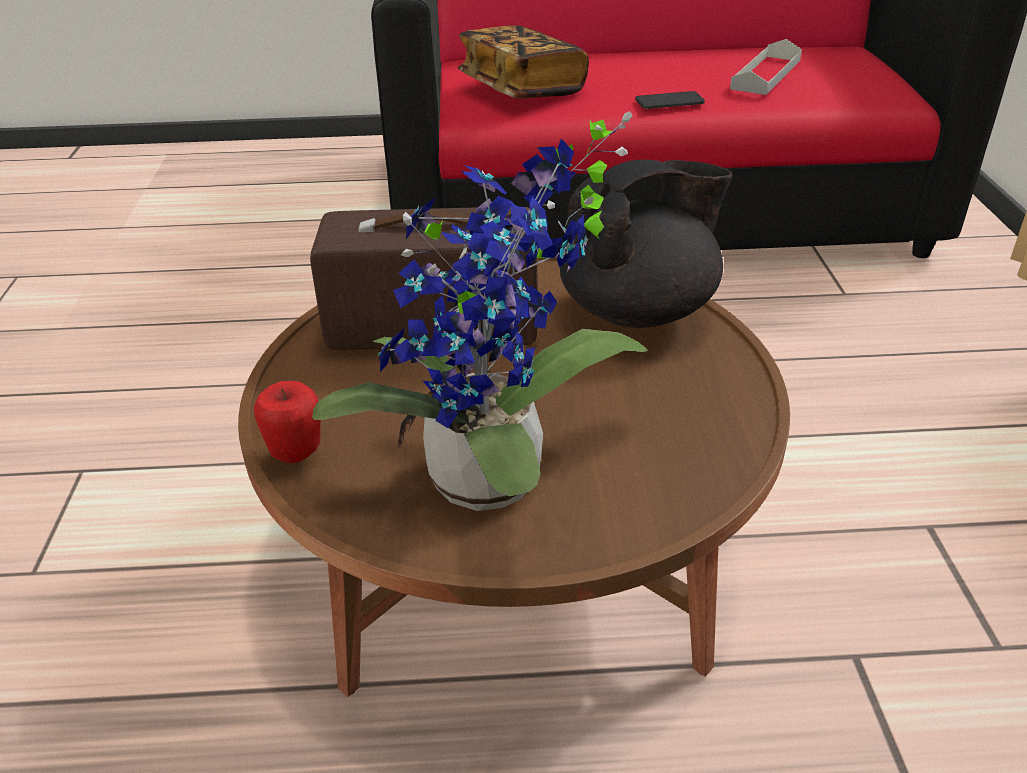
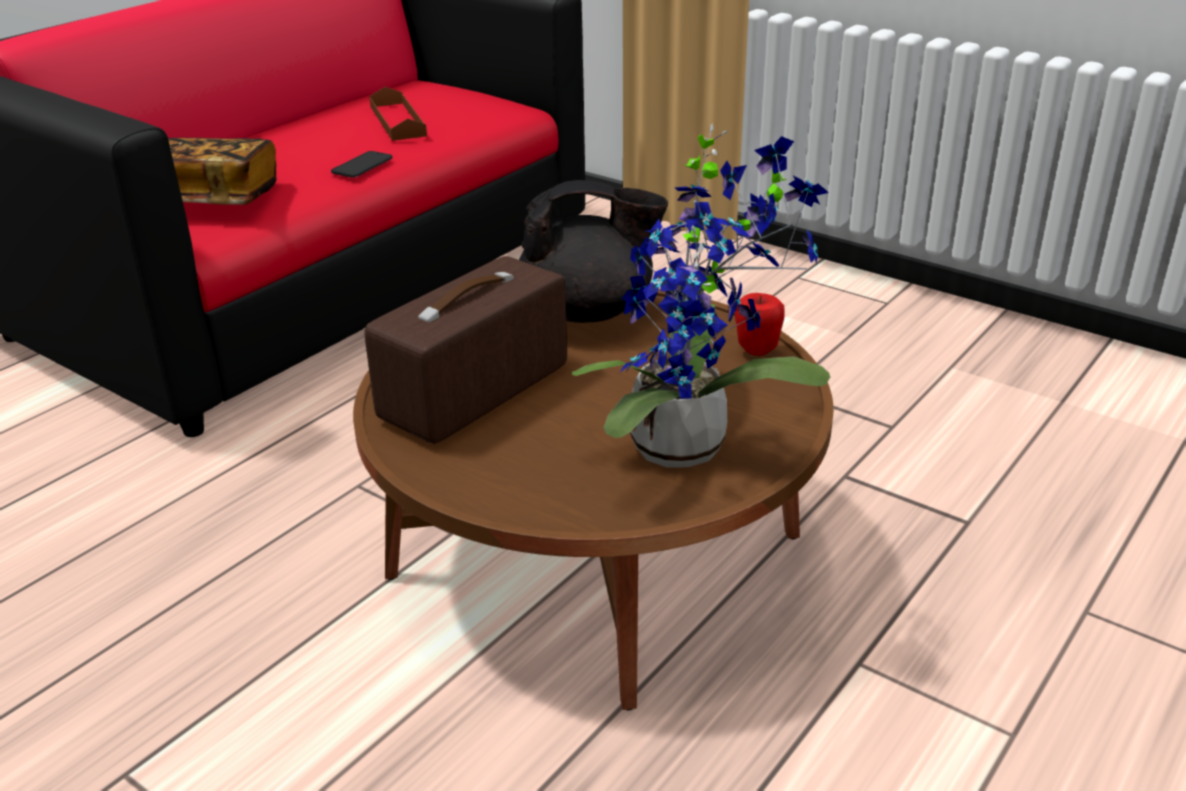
camera: 50 degrees left, 5 degrees down
apple [254,381,321,463] -> apple moved to [735,293,785,356]
black teapot [560,160,733,328] -> black teapot turned 75 degrees clockwise [519,180,668,323]
grey tray [730,39,802,95] -> brown tray [369,87,427,141]

